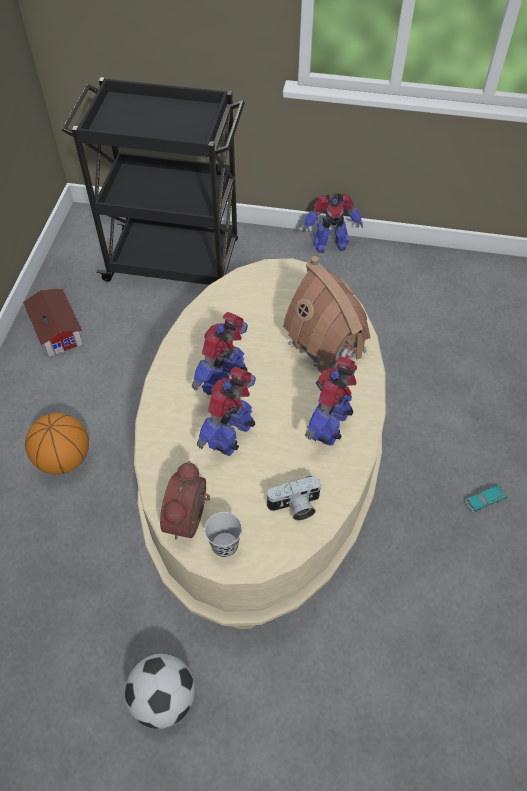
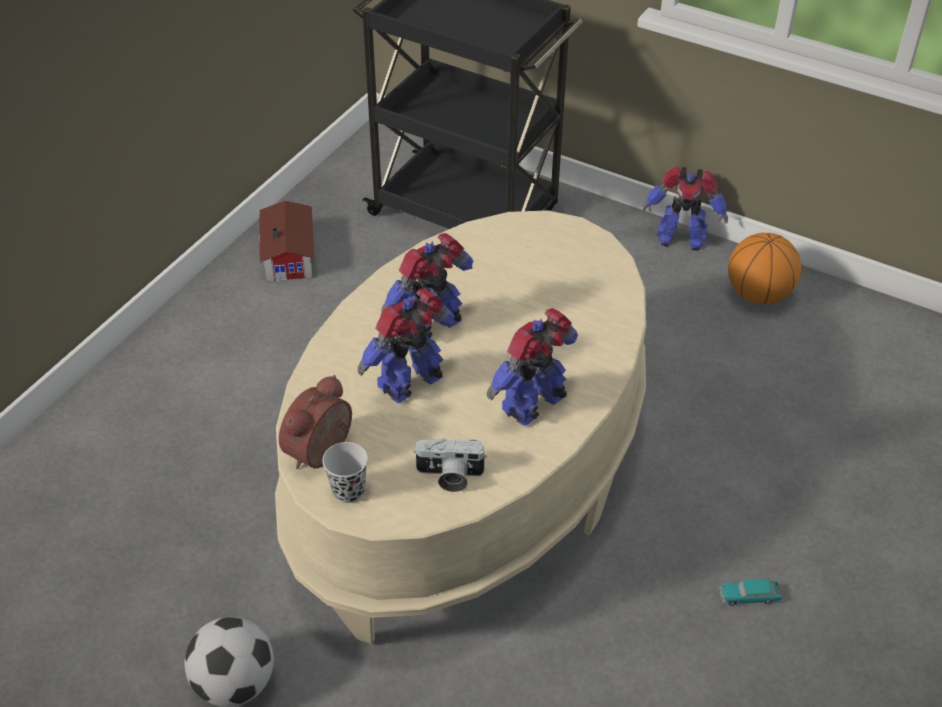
camera: 20 degrees right, 10 degrees down
basketball [25,413,89,474] -> basketball moved to [728,233,801,305]
toy house [283,256,370,373] -> none

